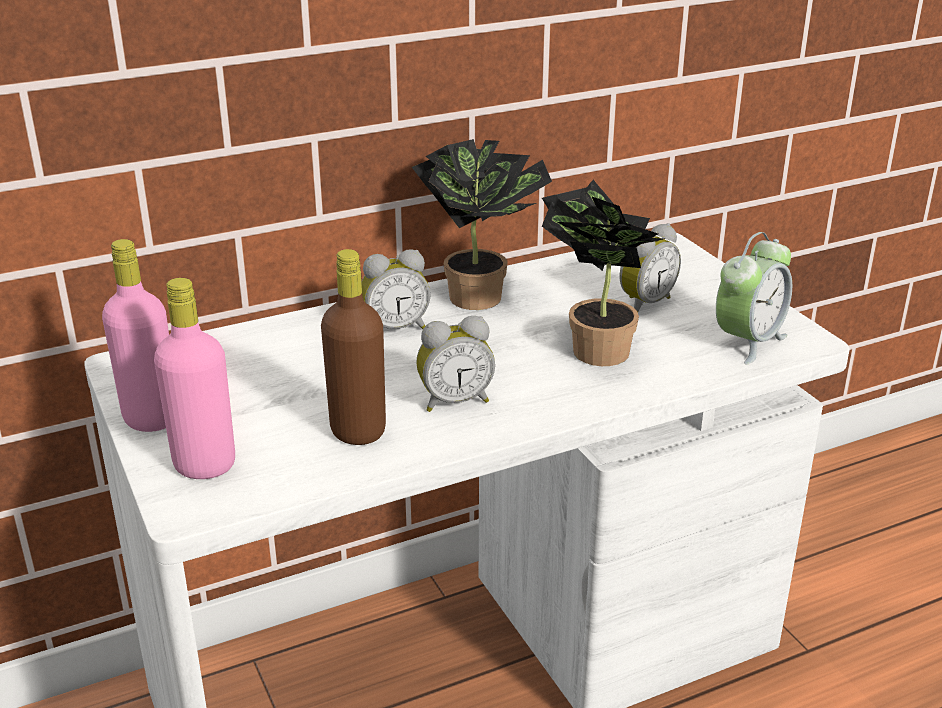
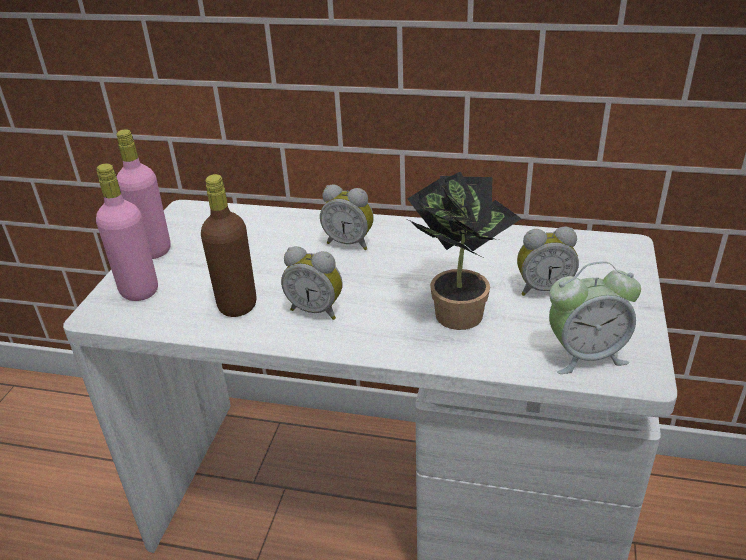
camera: 40 degrees right, 5 degrees up
potted plant [412,139,552,310] -> none

